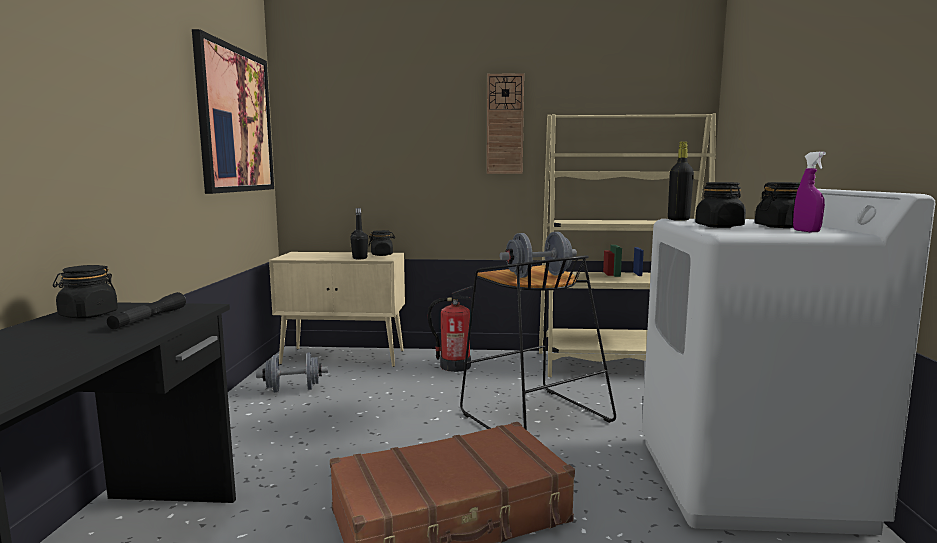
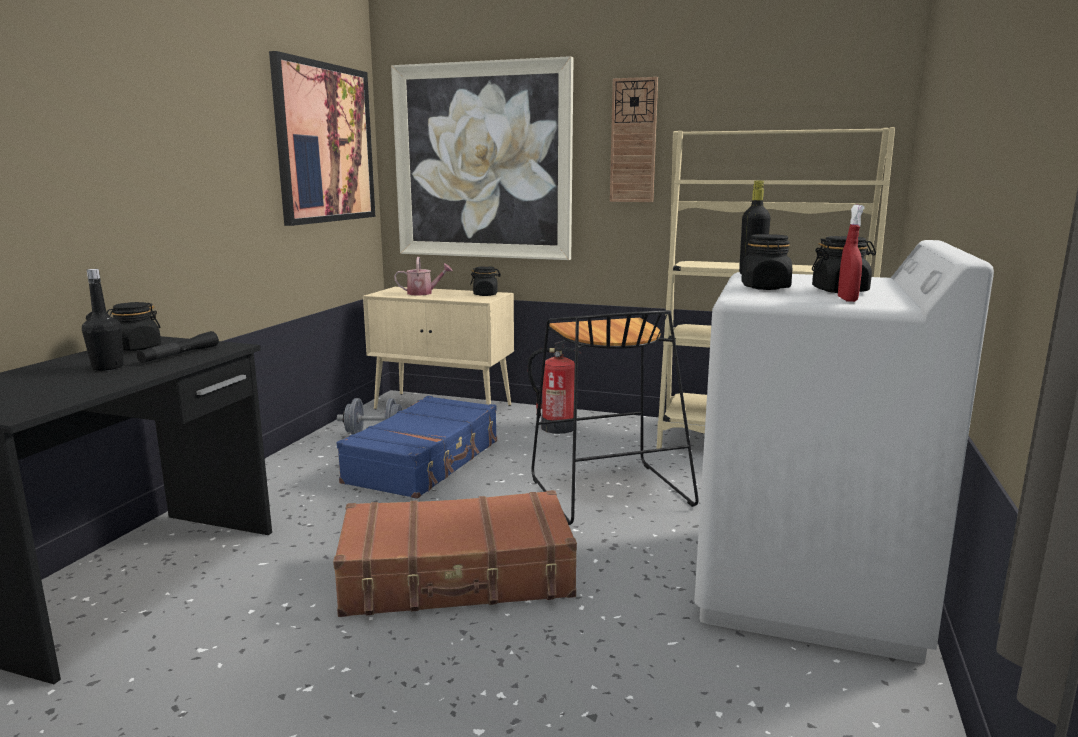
camera: 15 degrees right, 5 degrees up
black bottle [350,208,368,259] -> black bottle moved to [82,269,124,371]
grey dumbbell [499,232,577,278] -> none
purple spray bottle [793,151,826,232] -> red spray bottle [838,205,864,302]
none -> blue suitcase [337,396,497,499]
none -> picture [391,56,573,260]
none -> watering can [394,257,453,296]

